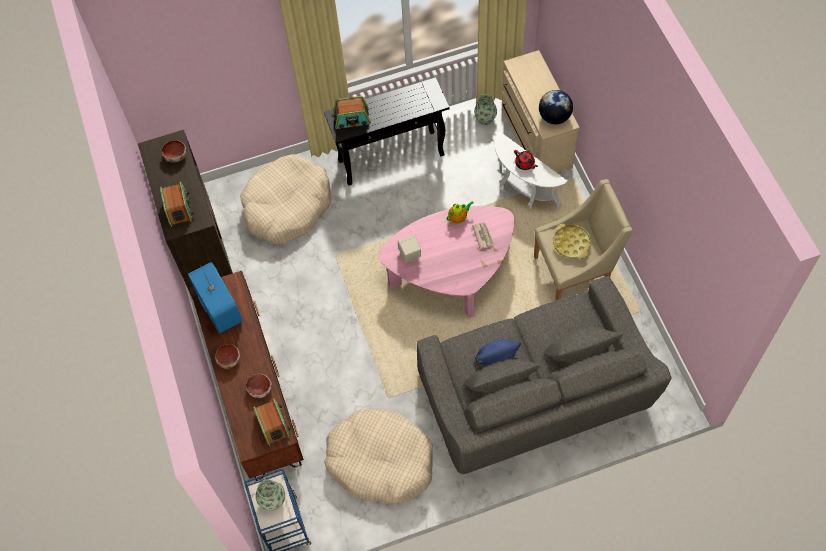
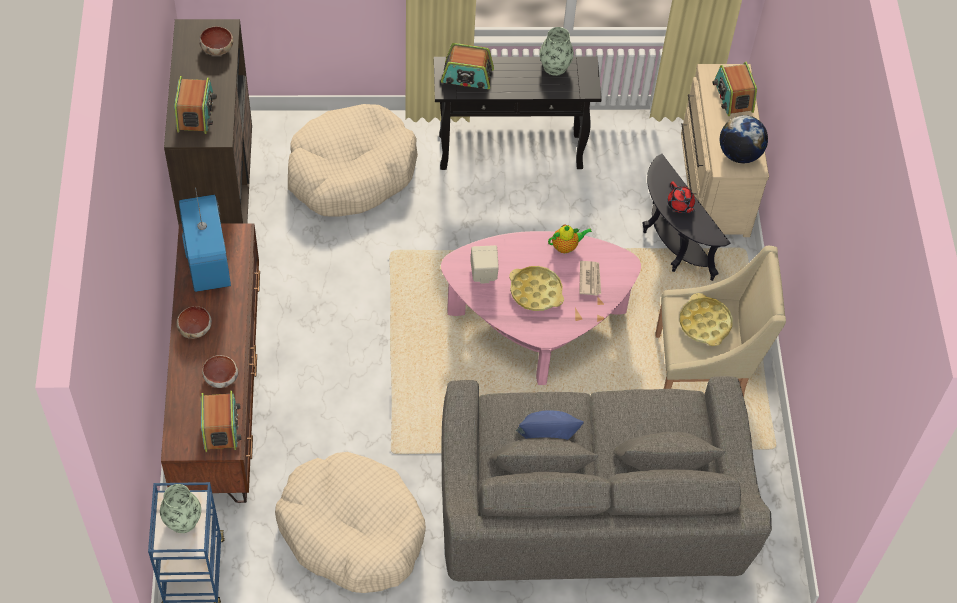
camera: 10 degrees right, 5 degrees down
vase [474,94,497,125] -> vase moved to [540,27,574,76]
white side table [495,131,568,209] -> black side table [642,154,731,281]
none -> yellow tray [509,266,564,311]
none -> radio [713,62,757,116]

